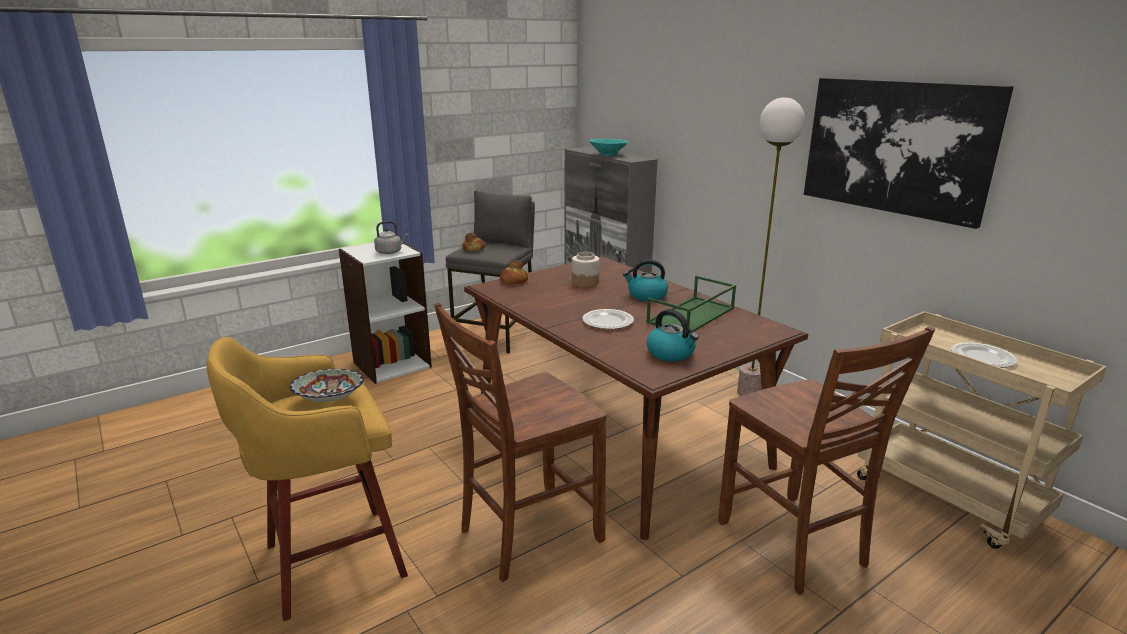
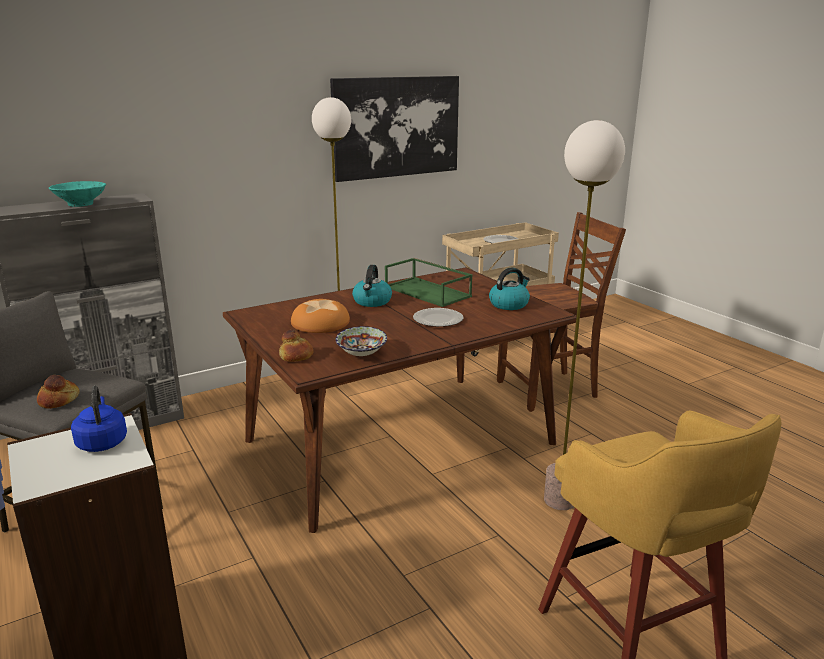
camera: 85 degrees left, 0 degrees up
bowl [290,369,364,402] -> bowl moved to [336,326,387,356]
grey kettle [374,221,408,254] -> blue kettle [71,386,127,452]
brown chair [434,303,607,582] -> floor lamp [544,120,625,510]
jar [572,252,599,287] -> bread [291,299,350,333]

